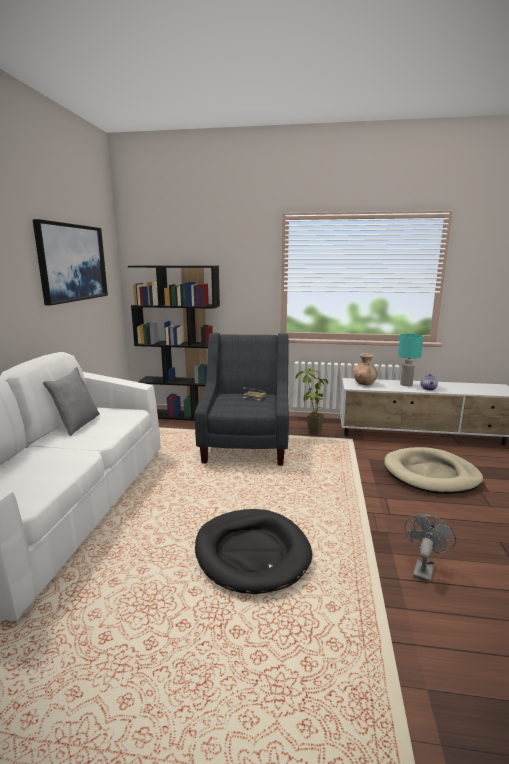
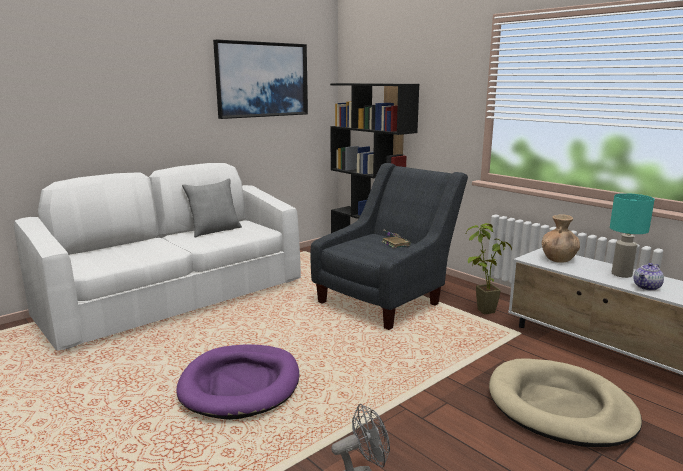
camera: 40 degrees right, 0 degrees up
black dog bed [195,509,312,594] -> purple dog bed [176,344,299,420]

